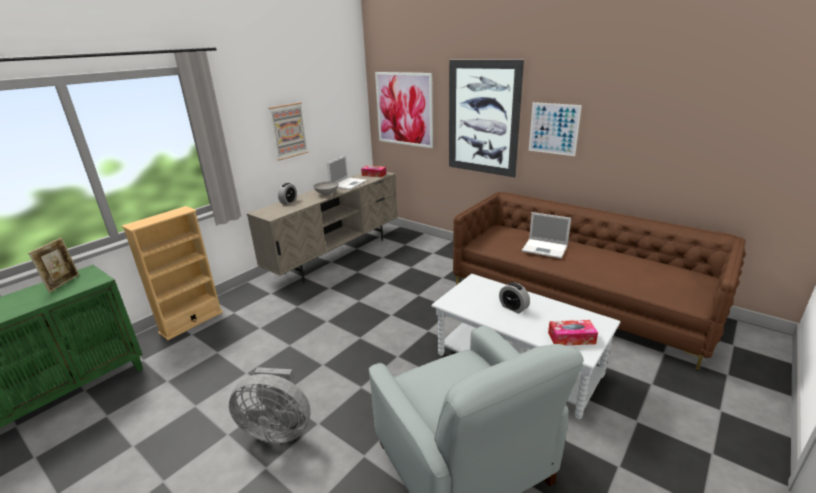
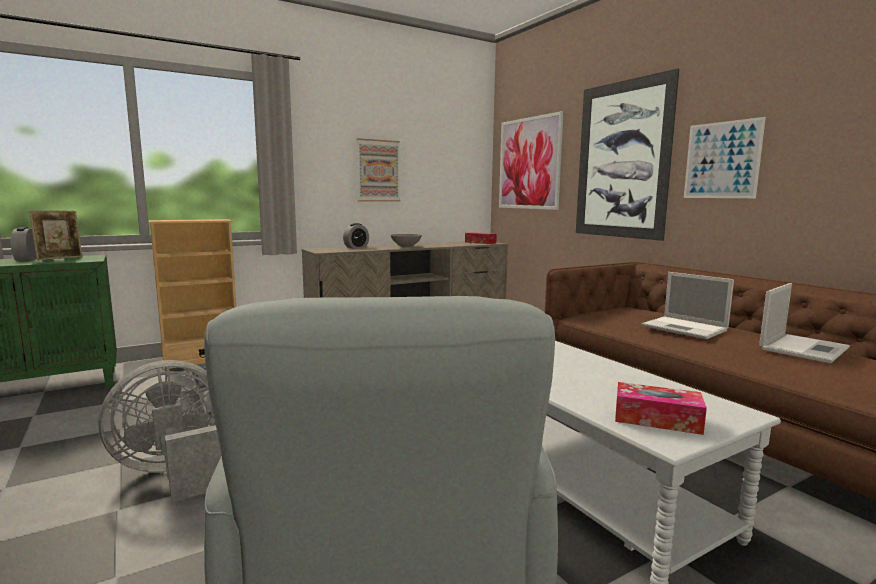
camera: 20 degrees right, 15 degrees down
grey fan [229,367,311,443] -> grey fan turned 120 degrees clockwise [98,360,221,502]
laptop [327,155,367,190] -> laptop moved to [759,283,850,363]
alarm clock [499,282,530,314] -> alarm clock moved to [11,227,37,261]

